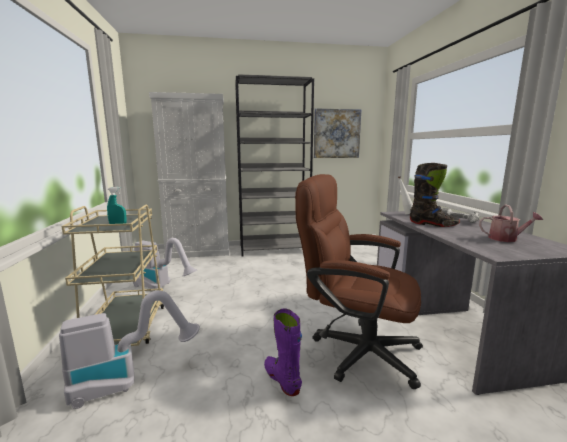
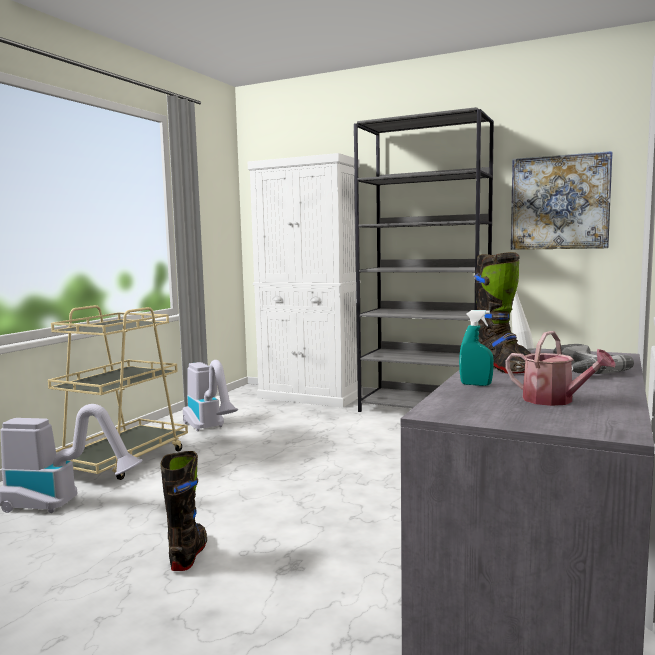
camera: 35 degrees right, 5 degrees down
turquoise spray bottle [107,187,127,224] -> turquoise spray bottle moved to [459,310,494,386]
purple boot [264,308,302,396] -> black boot [160,451,207,571]
brown office chair [295,174,423,389] -> none

